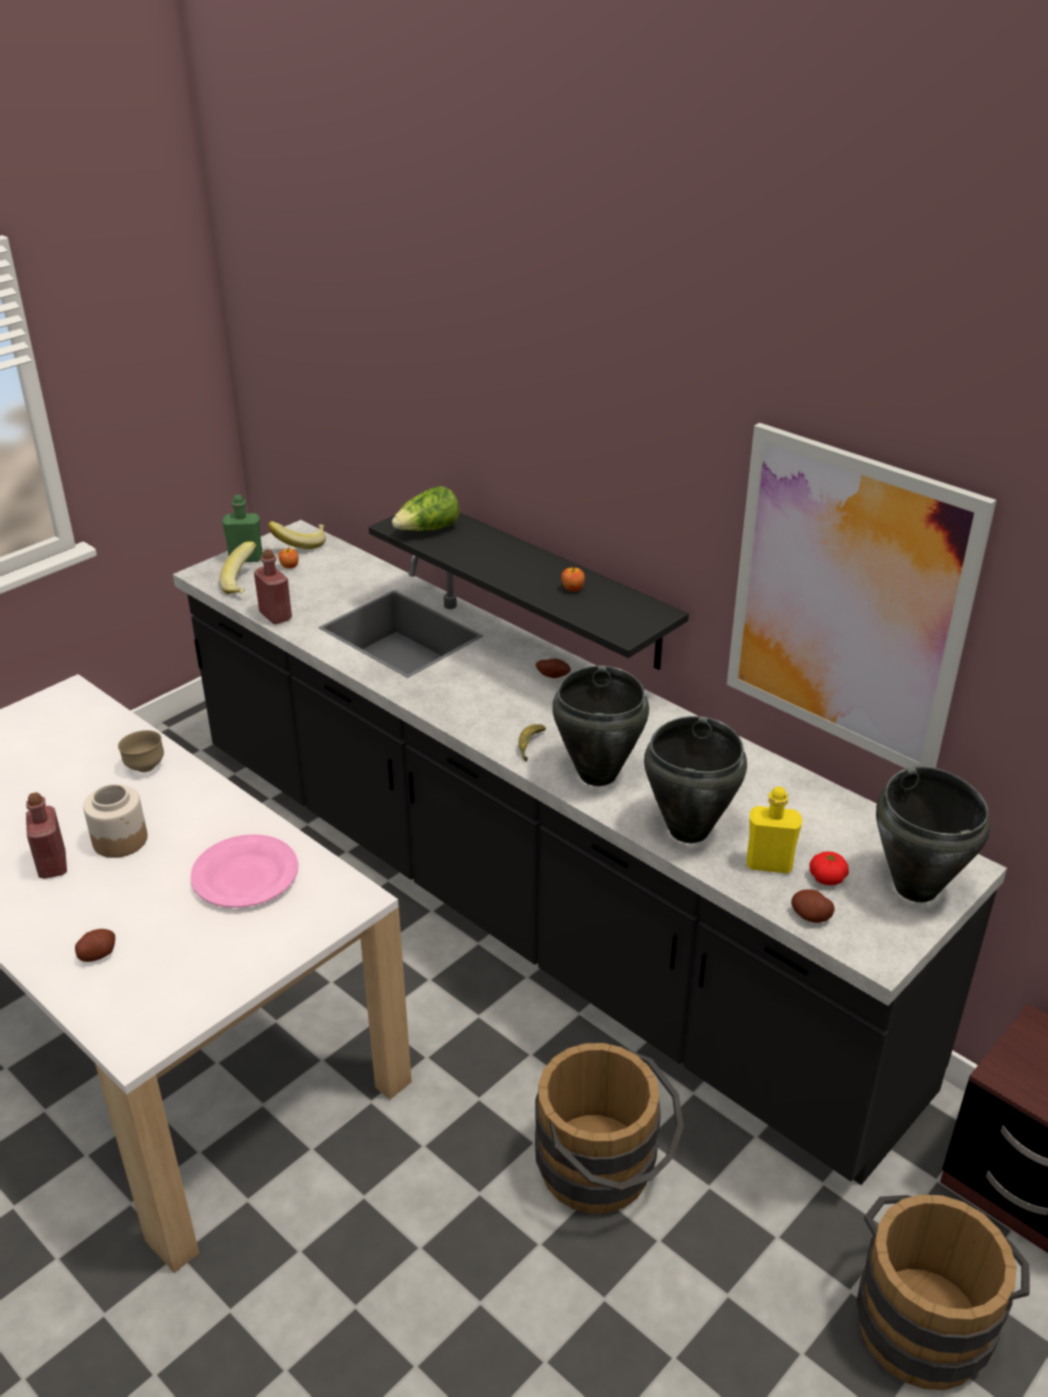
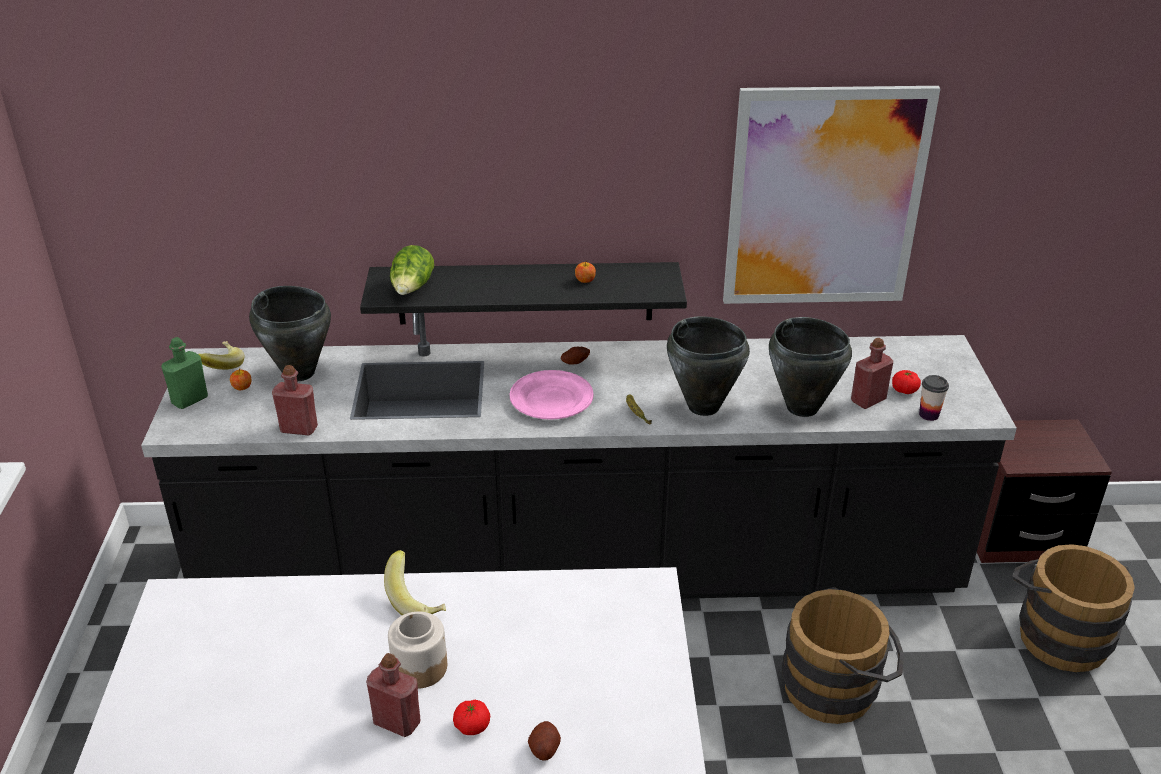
camera: 45 degrees left, 0 degrees up
brown bowl [118,730,164,772] -> none
pink plate [190,834,298,908] -> pink plate moved to [510,370,594,420]
banana [219,541,256,594] -> banana moved to [384,550,446,615]
yellow bottle [747,787,802,873] -> red bottle [851,338,893,409]
potato [791,889,835,923] -> cup [919,375,949,421]
black cooking pot [876,766,990,902] -> black cooking pot moved to [249,286,331,381]
none -> tomato [453,700,490,735]

